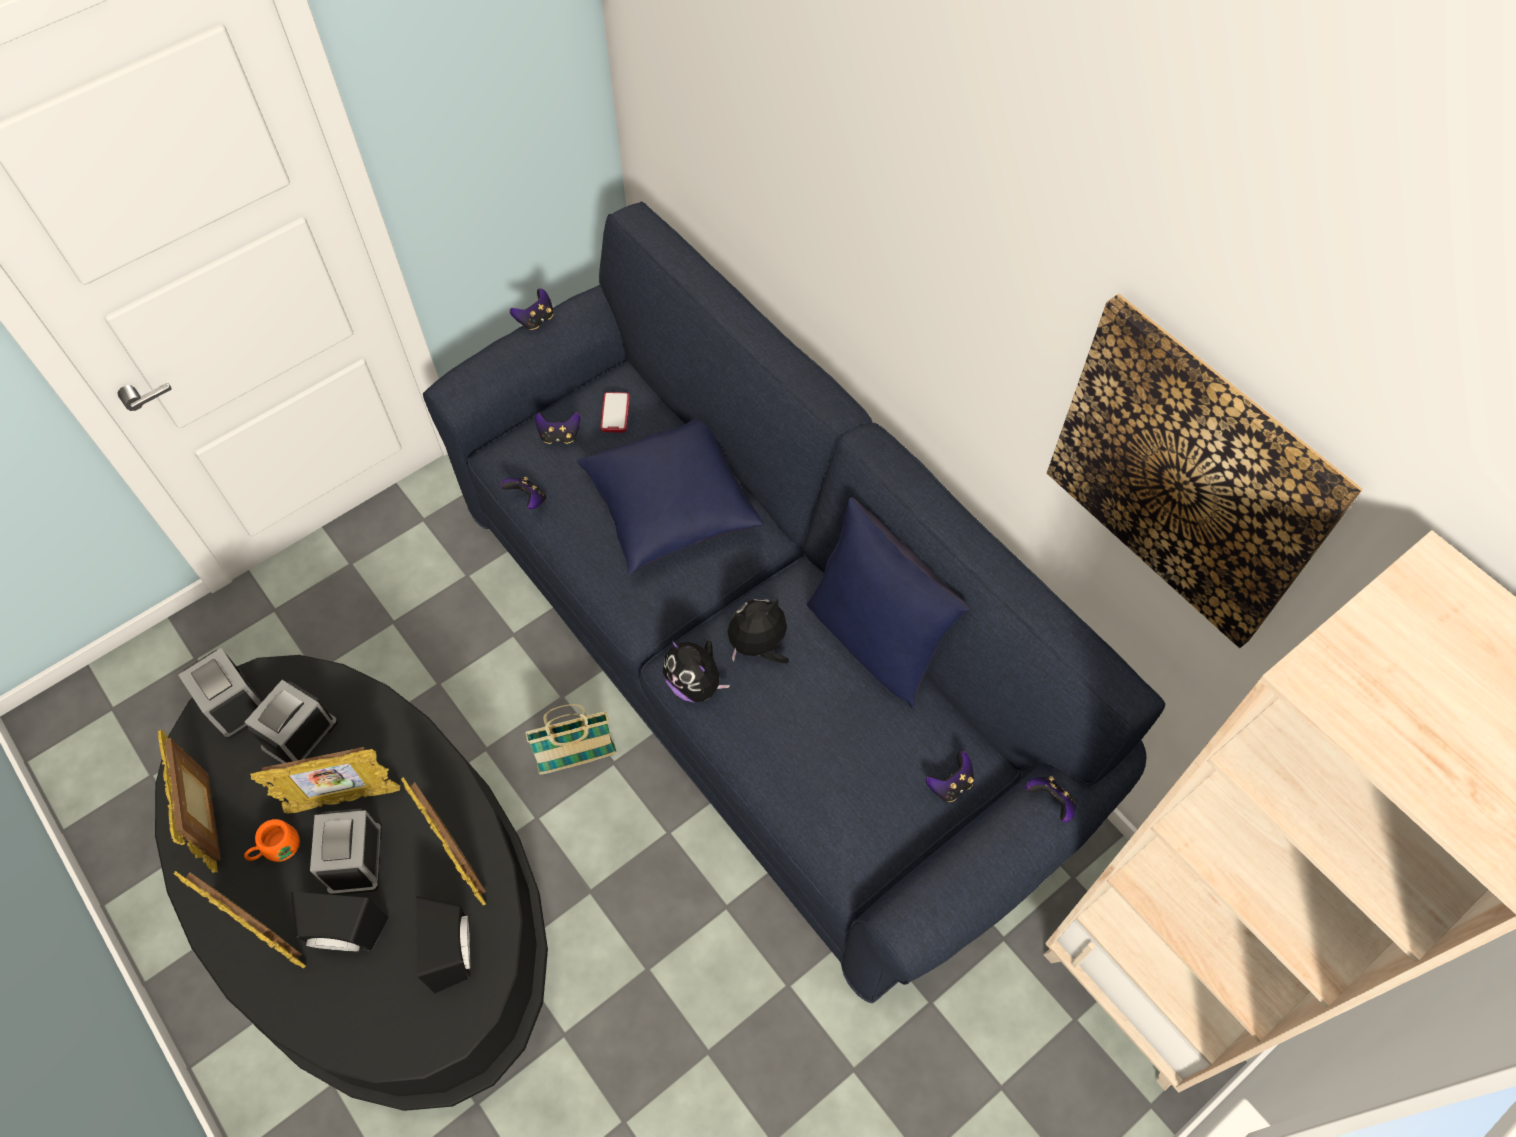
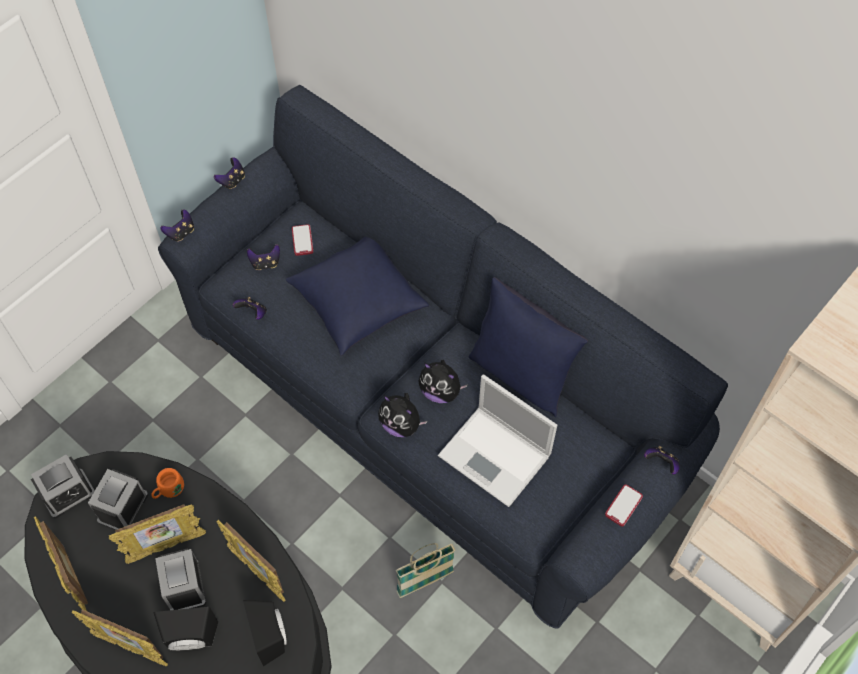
camera: 10 degrees left, 0 degrees up
alarm clock [178,648,262,739] -> alarm clock turned 75 degrees counterclockwise [31,454,95,518]
orange mug [244,819,300,862] -> orange mug moved to [151,468,184,499]
basket [525,704,617,774] -> basket moved to [396,543,455,598]
plush toy [727,597,789,663] -> plush toy turned 120 degrees counterclockwise [418,360,468,403]
game controller [926,751,974,802] -> game controller moved to [161,209,194,242]
picture [1047,294,1363,648] -> none
none -> laptop [438,374,557,507]
none -> phone [605,485,643,527]

